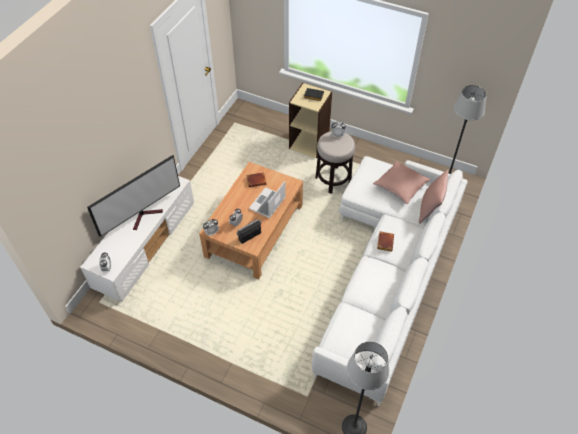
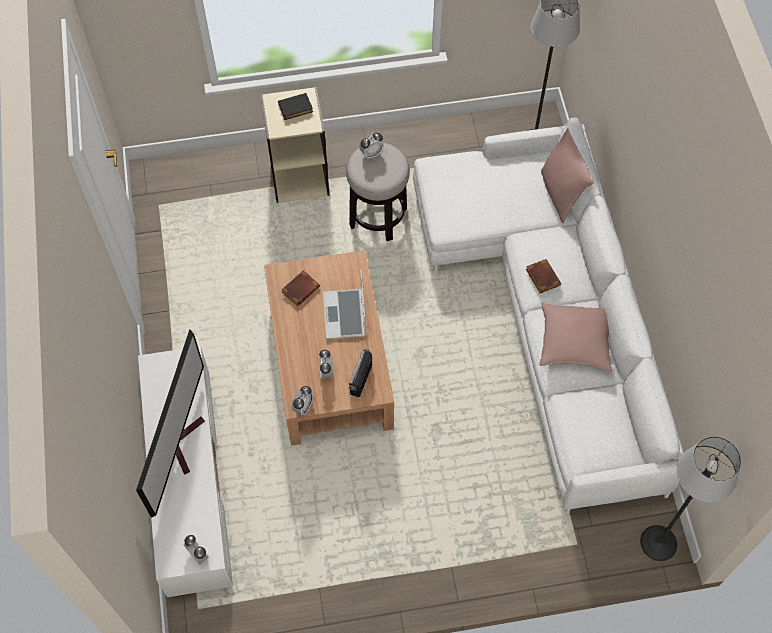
camera: 35 degrees left, 10 degrees up
pink pillow [373,161,431,204] -> pink pillow moved to [540,303,612,372]

